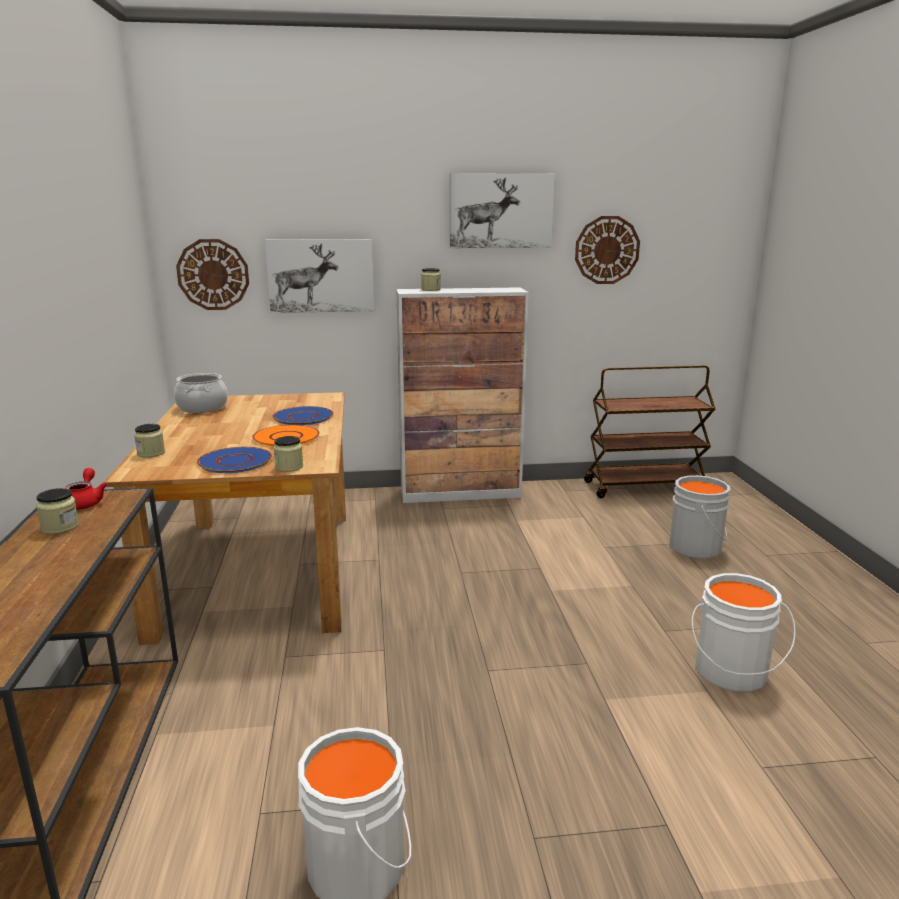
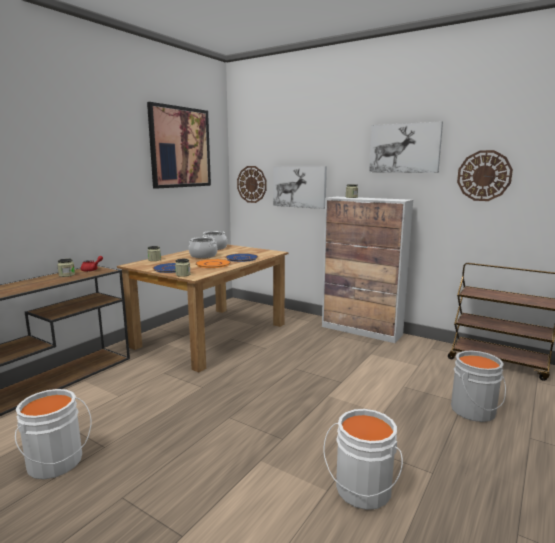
camera: 40 degrees right, 5 degrees down
none -> picture [147,102,211,189]
none -> cooking pot [189,237,217,258]

